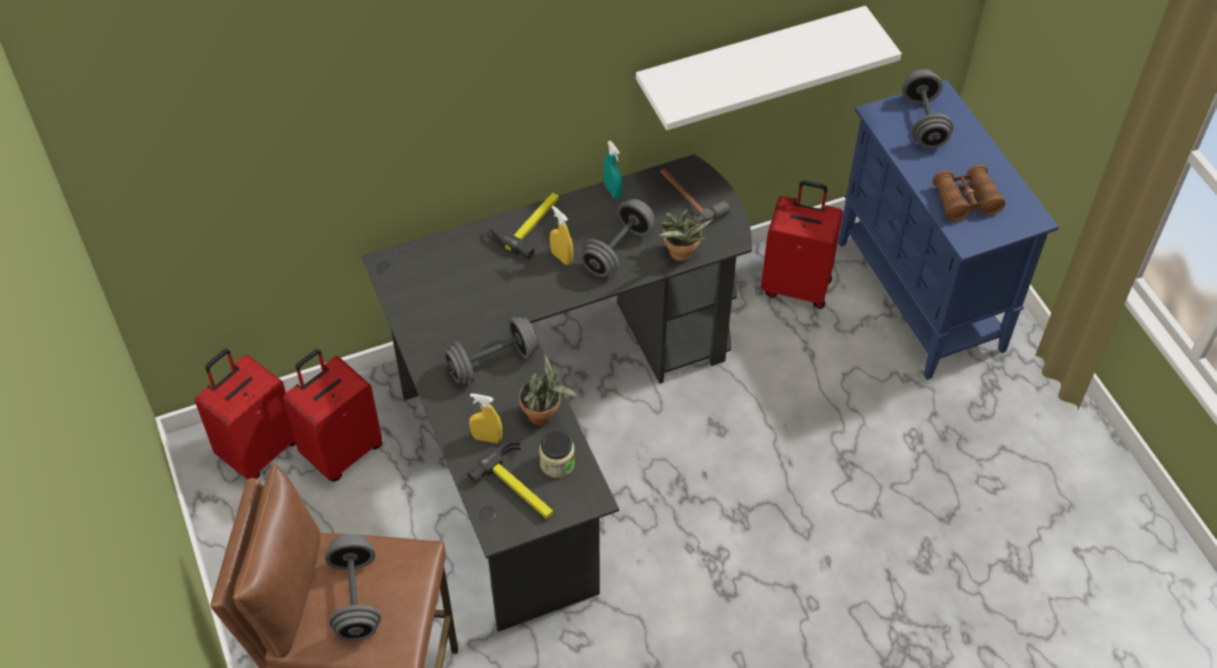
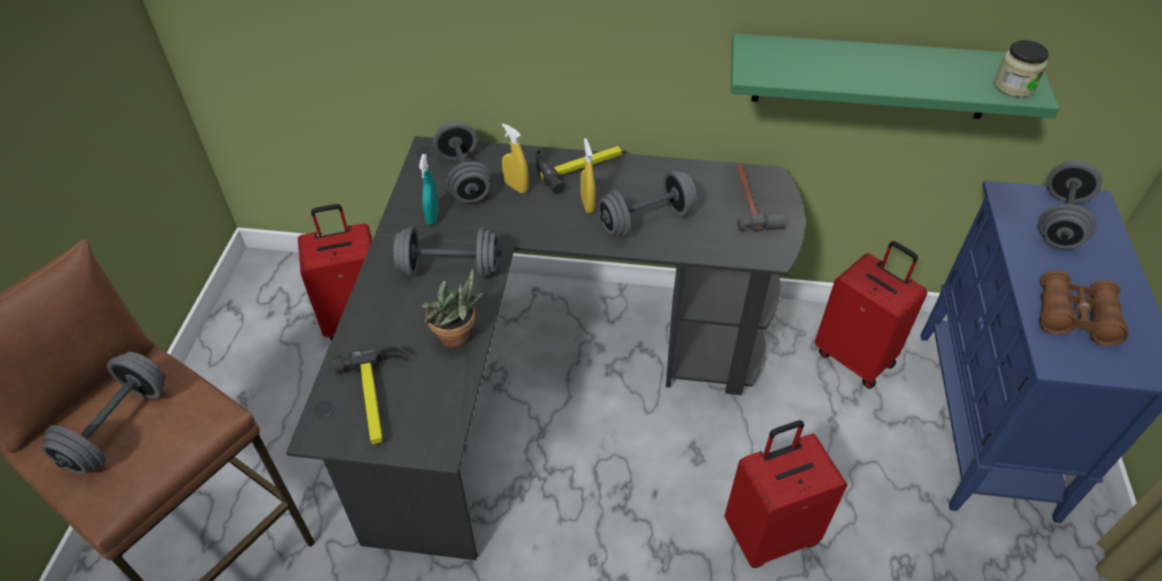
camera: 30 degrees right, 5 degrees down
red suitcase [195,349,296,480] -> red suitcase moved to [724,420,847,568]
yellow spray bottle [469,394,503,443] -> yellow spray bottle moved to [502,123,529,193]
jar [539,431,575,478] -> jar moved to [994,40,1049,97]
turquoise spray bottle [604,141,623,198] -> turquoise spray bottle moved to [419,154,439,225]
white shelf [636,6,902,130] -> green shelf [731,33,1059,119]
potted plant [659,210,713,261] -> none
none -> grey dumbbell [433,120,492,203]

